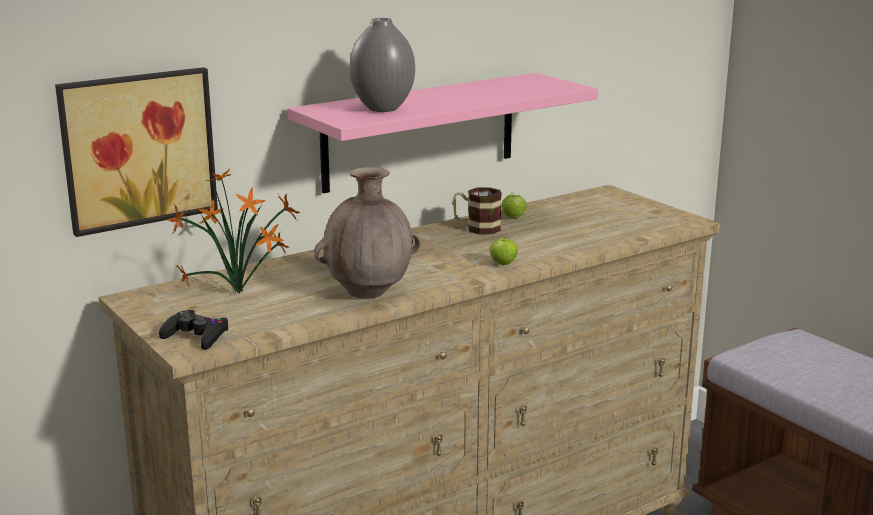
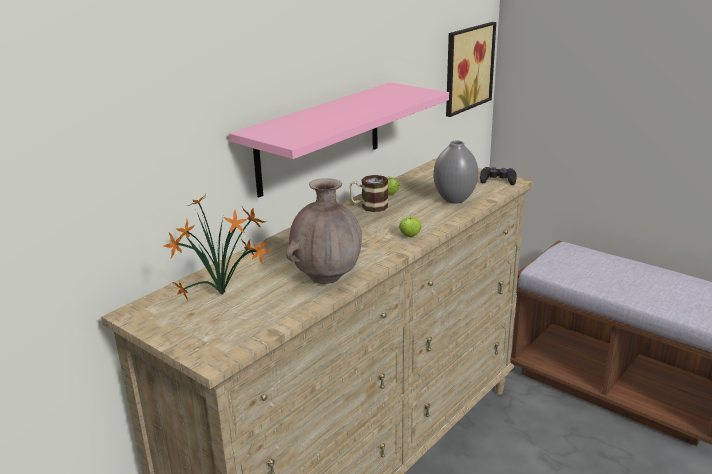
camera: 15 degrees left, 5 degrees up
picture [55,67,218,237] -> picture moved to [446,22,496,117]
black game controller [159,310,228,350] -> black game controller moved to [480,167,517,185]
grey vase [349,18,415,112] -> grey vase moved to [433,141,478,204]

